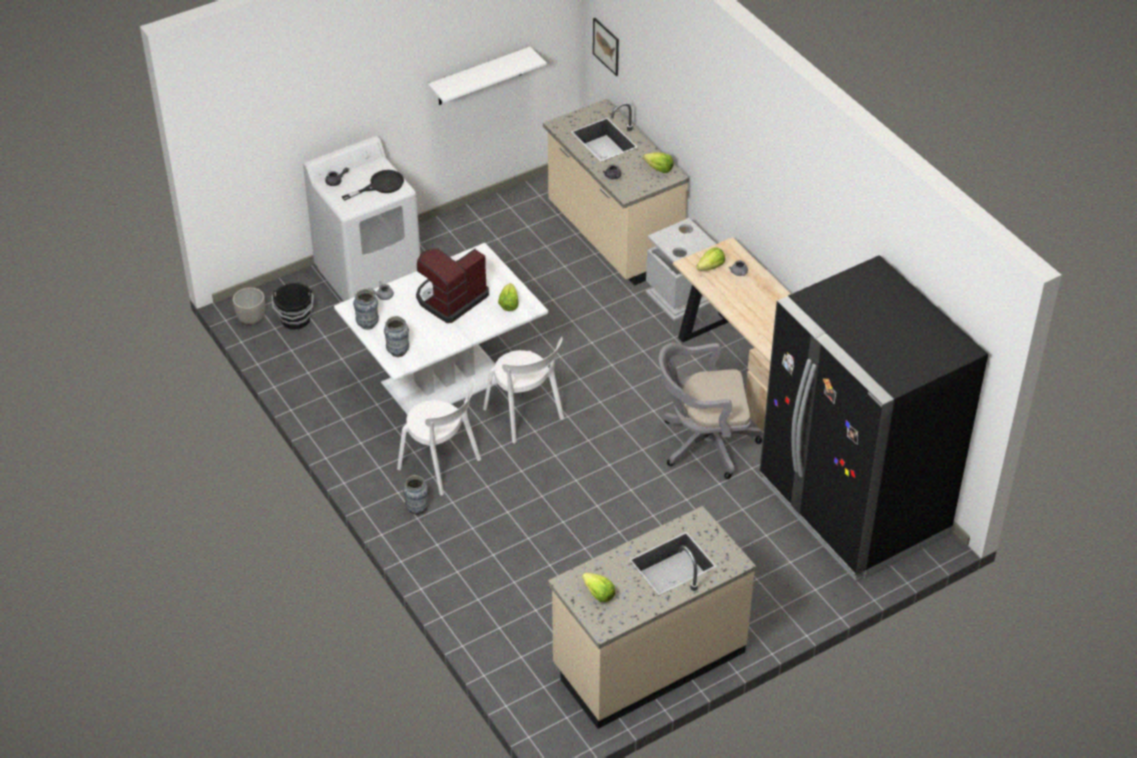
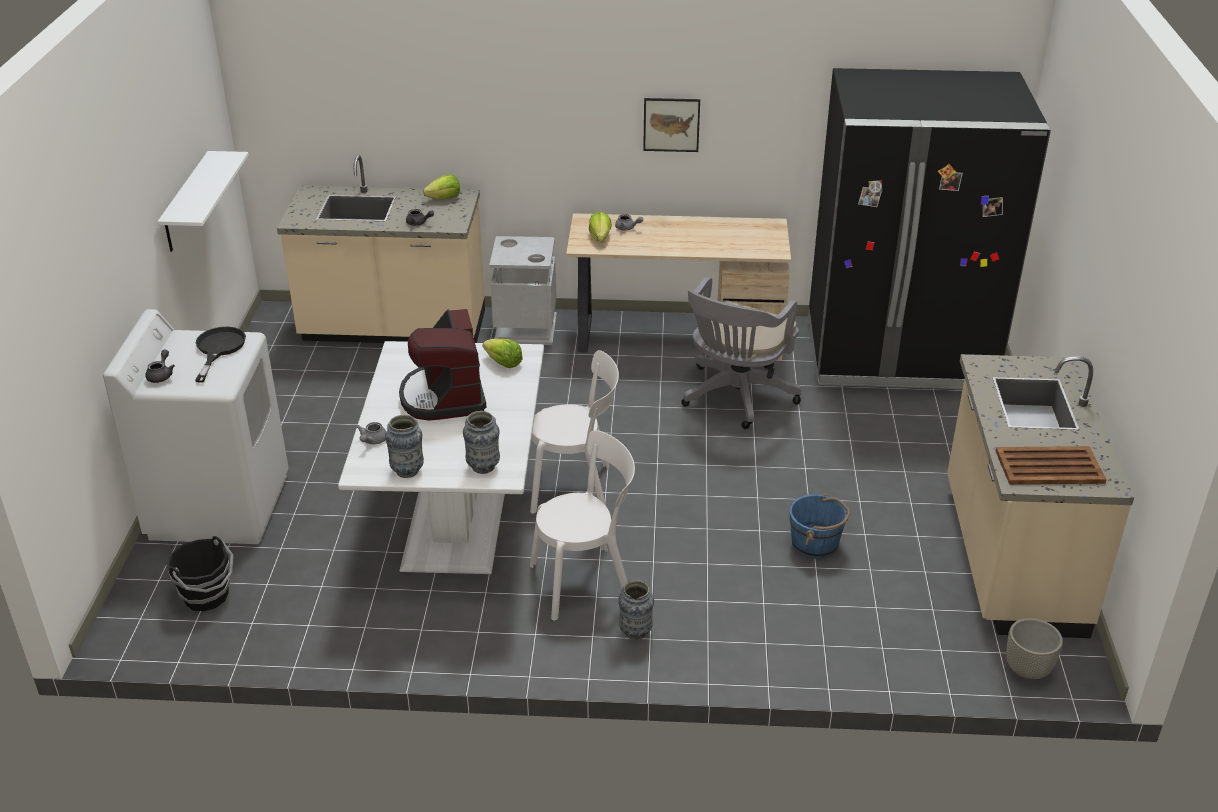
camera: 55 degrees left, 10 degrees down
grey planter [232,287,265,325] -> grey planter moved to [1006,618,1063,679]
lettuce [582,573,615,602] -> brown tray [995,446,1107,485]
picture [593,18,619,76] -> picture moved to [643,98,700,152]
none -> blue bucket [789,493,851,558]

